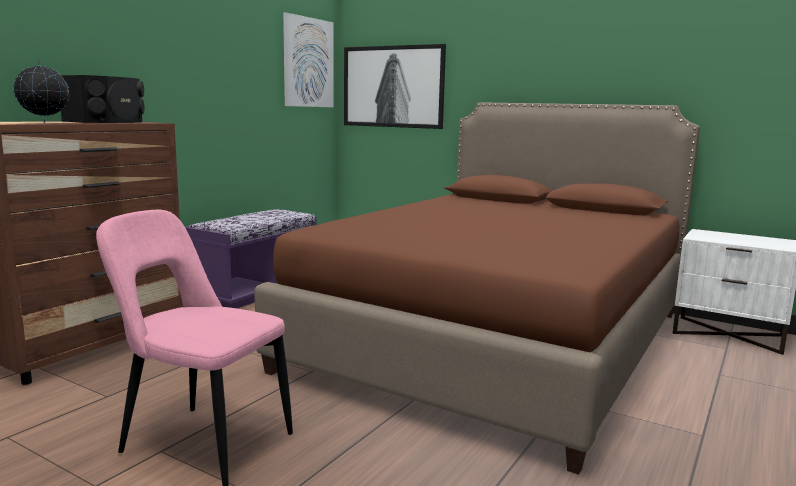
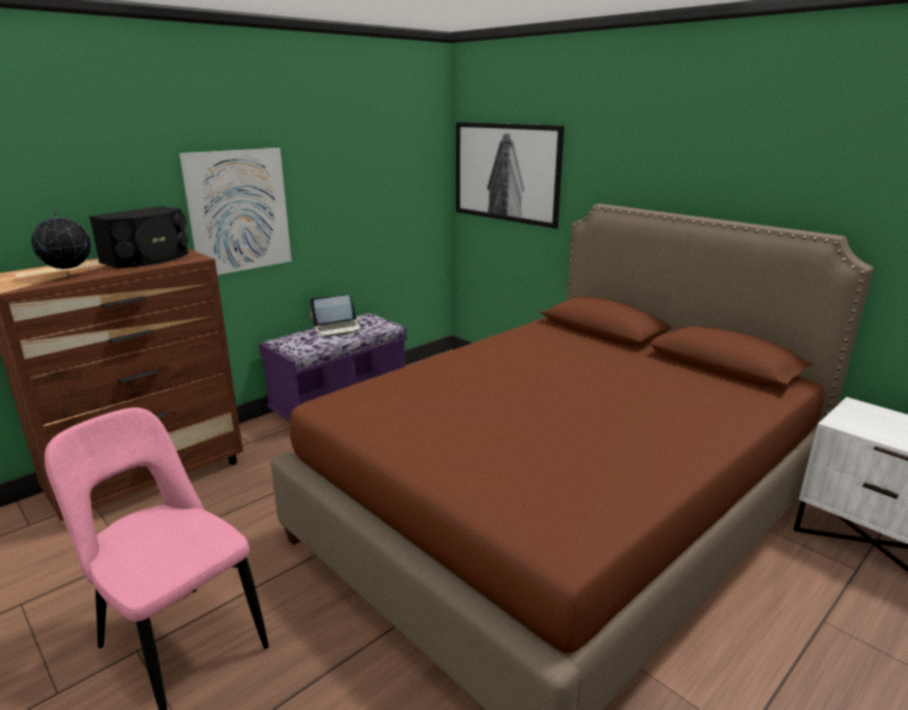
camera: 15 degrees right, 10 degrees up
picture [283,12,334,107] -> picture moved to [179,148,291,275]
none -> laptop [310,295,364,337]

